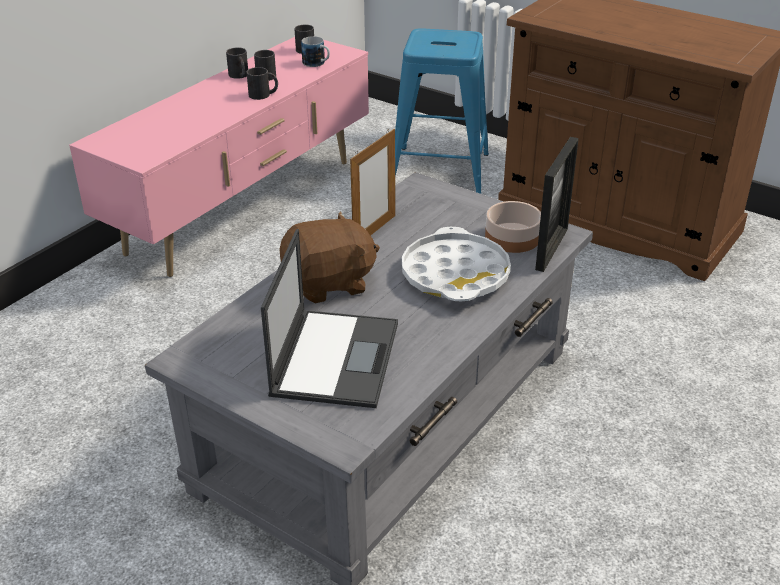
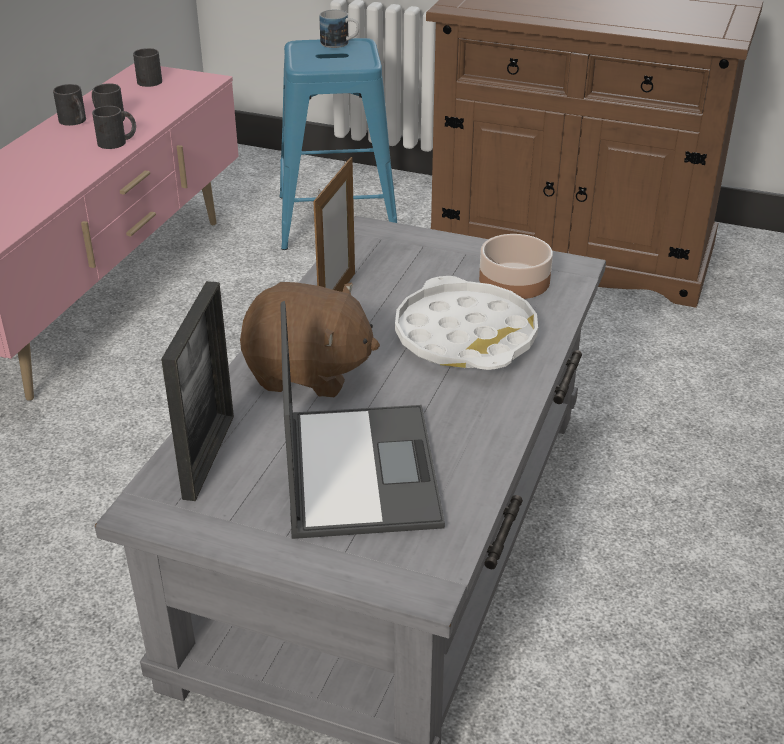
camera: 15 degrees left, 0 degrees up
brown plush toy [279,211,380,304] -> brown plush toy turned 45 degrees clockwise [240,282,380,397]
mug [301,36,330,67] -> mug moved to [320,10,359,48]
picture frame [535,137,579,272] -> picture frame moved to [161,281,234,501]

